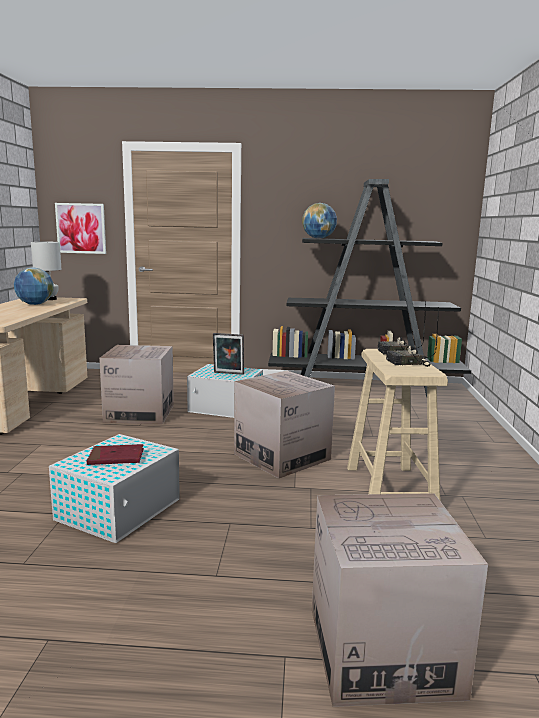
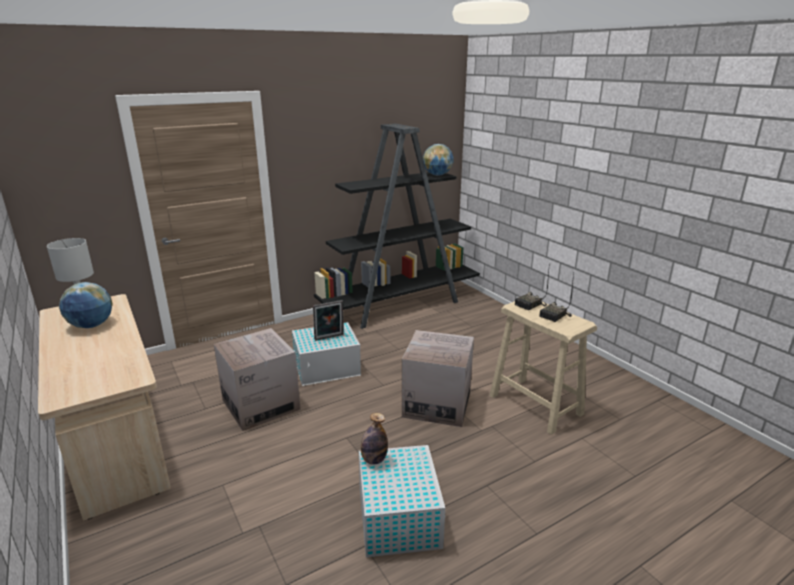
camera: 35 degrees left, 10 degrees up
picture [55,203,106,254] -> none
red book [87,444,144,465] -> none
globe [302,203,337,239] -> globe moved to [423,144,454,175]
cardboard box [312,493,488,707] -> none
none -> bottle [361,413,388,465]

